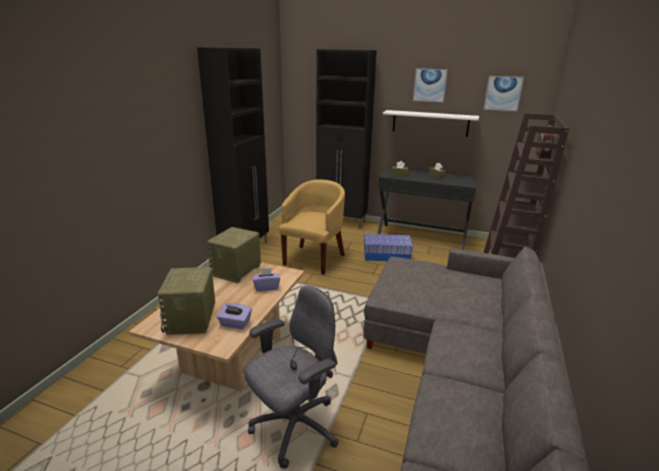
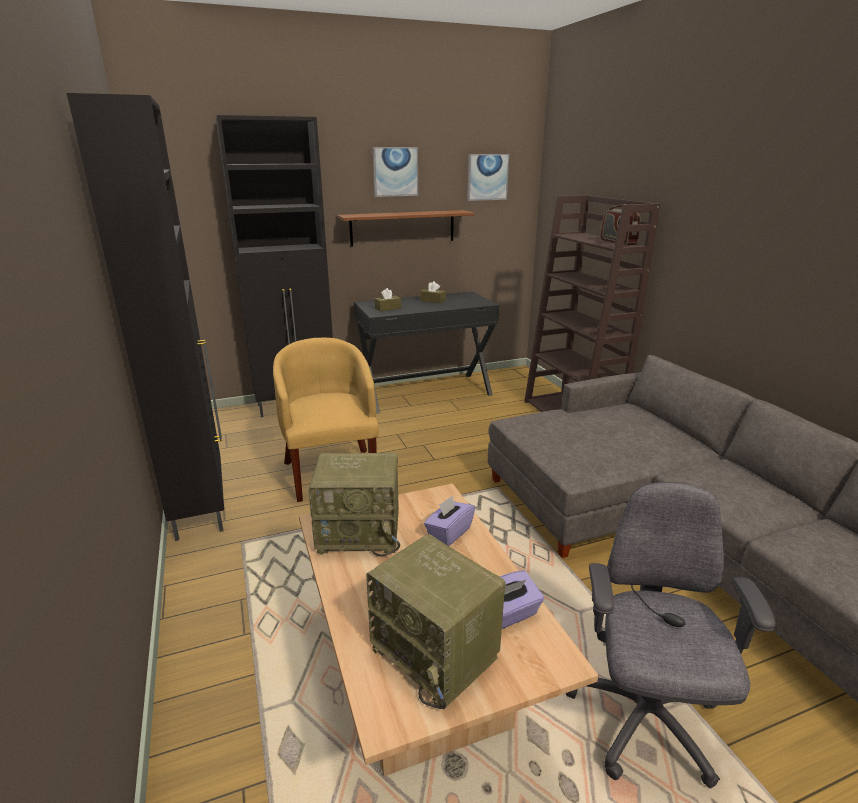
camera: 40 degrees left, 0 degrees up
radio [207,227,261,283] -> radio turned 75 degrees counterclockwise [308,453,400,556]
storage box [364,234,413,261] -> none
white shelf [383,110,479,137] -> brown shelf [337,210,474,247]

